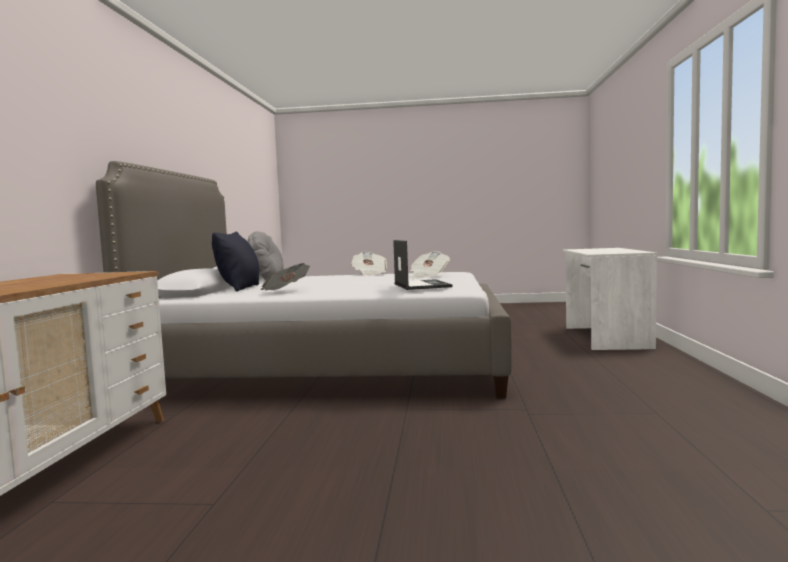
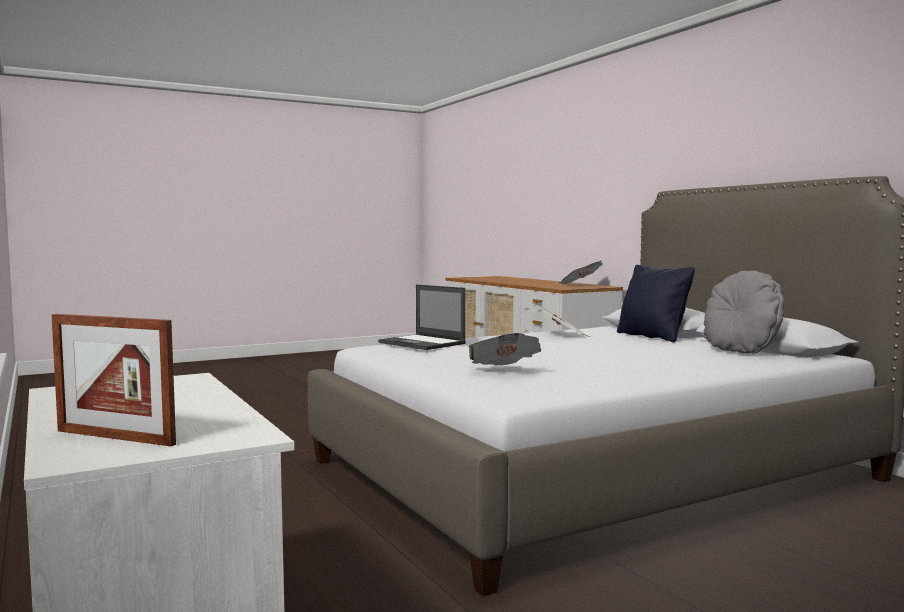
camera: 145 degrees right, 0 degrees up
newspaper [351,252,387,276] -> newspaper moved to [559,261,603,285]
none -> picture frame [52,314,176,446]

